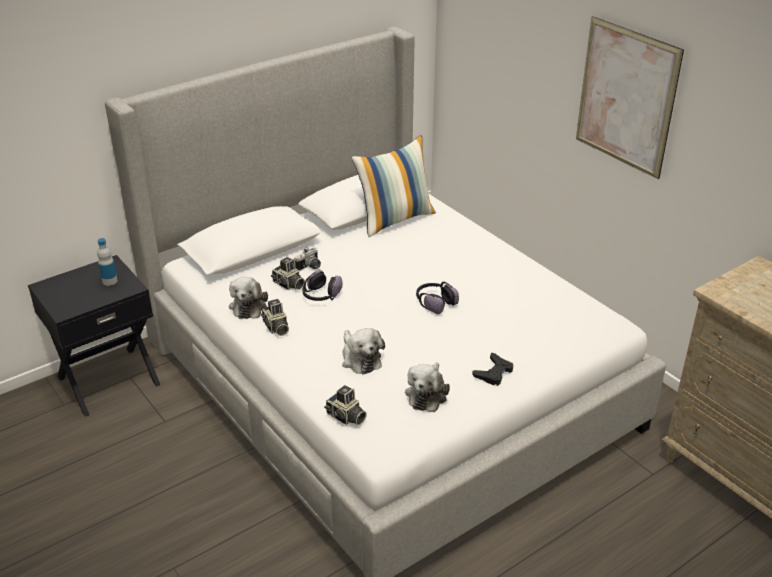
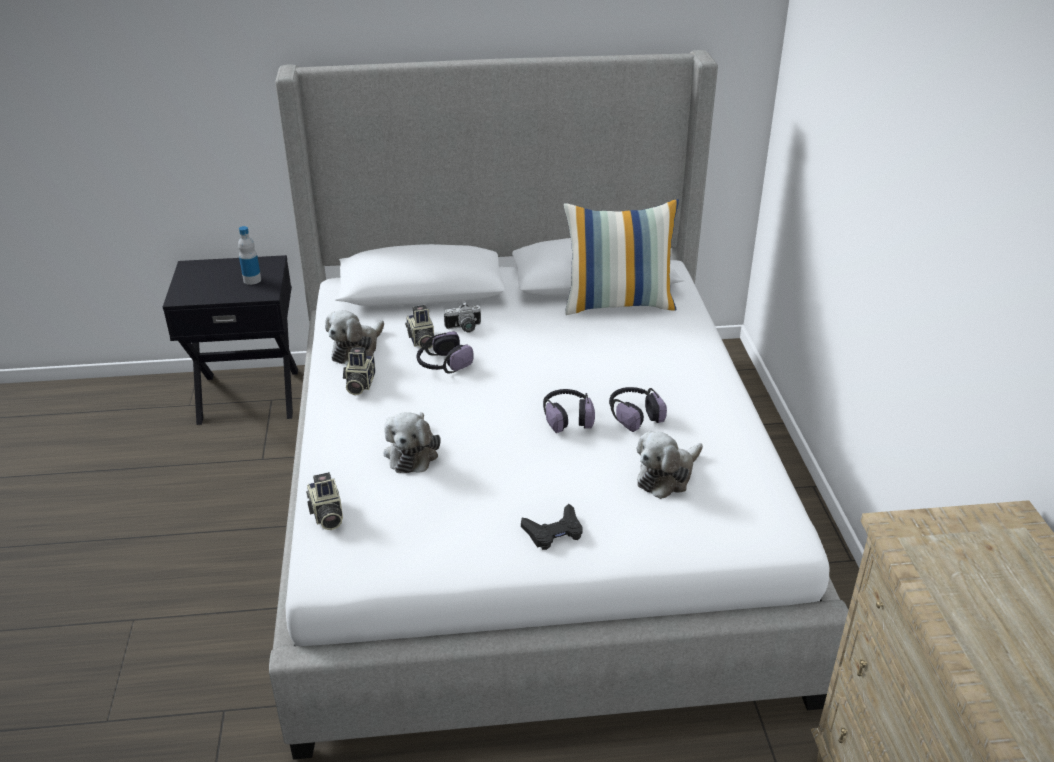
camera: 30 degrees right, 0 degrees up
plush toy [405,362,450,412] -> plush toy moved to [637,431,703,499]
picture [576,16,684,179] -> none
none -> headphones [609,387,667,432]

